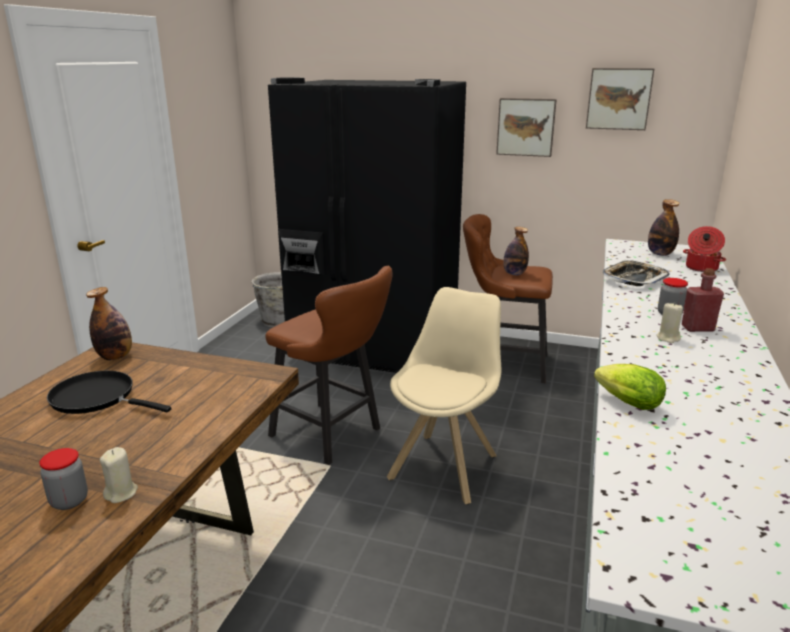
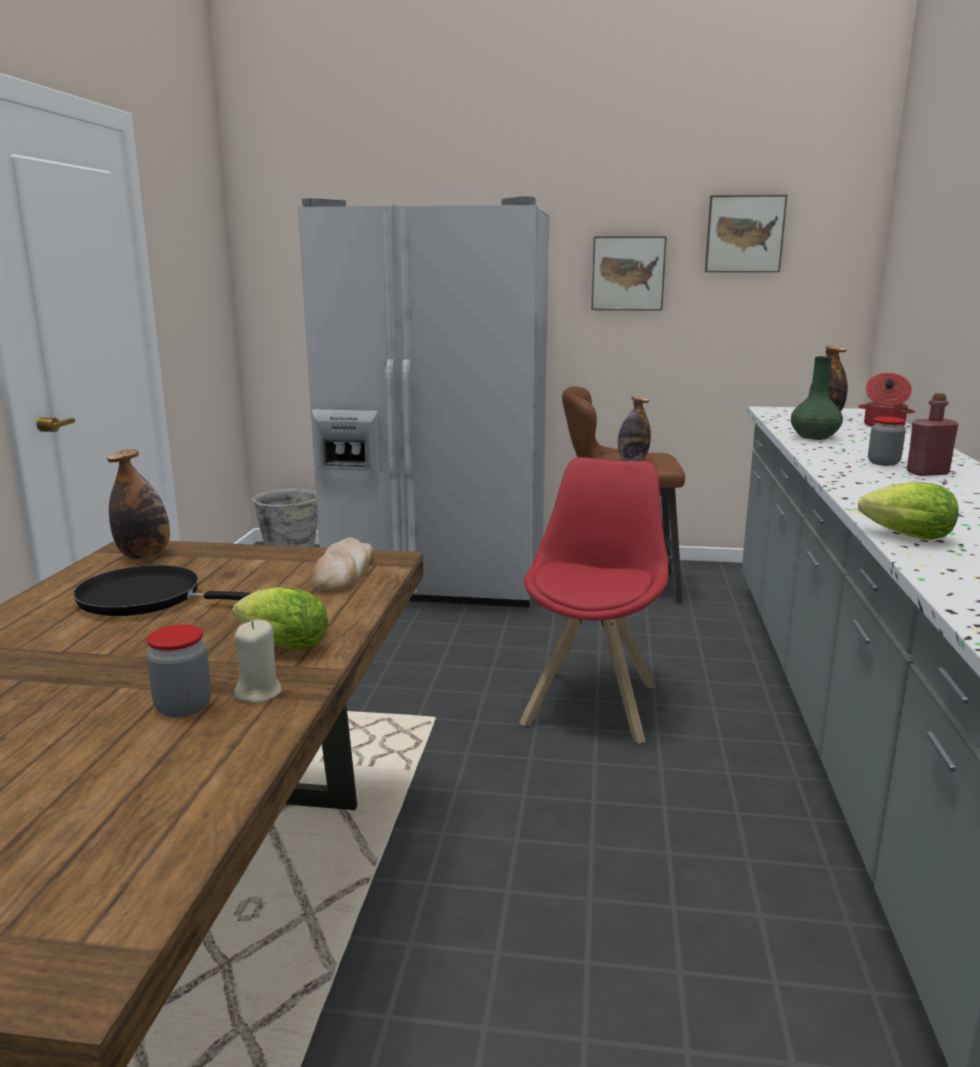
camera: 10 degrees left, 5 degrees down
brown stool [265,266,392,465] -> none
black fridge [268,77,466,374] -> white fridge [298,196,549,609]
beige chair [387,287,501,504] -> red chair [519,457,669,744]
tray [603,260,670,286] -> green vase [791,356,843,440]
beige candle [656,302,683,343] -> none
none -> lettuce [232,587,328,651]
none -> bread [312,537,374,593]

